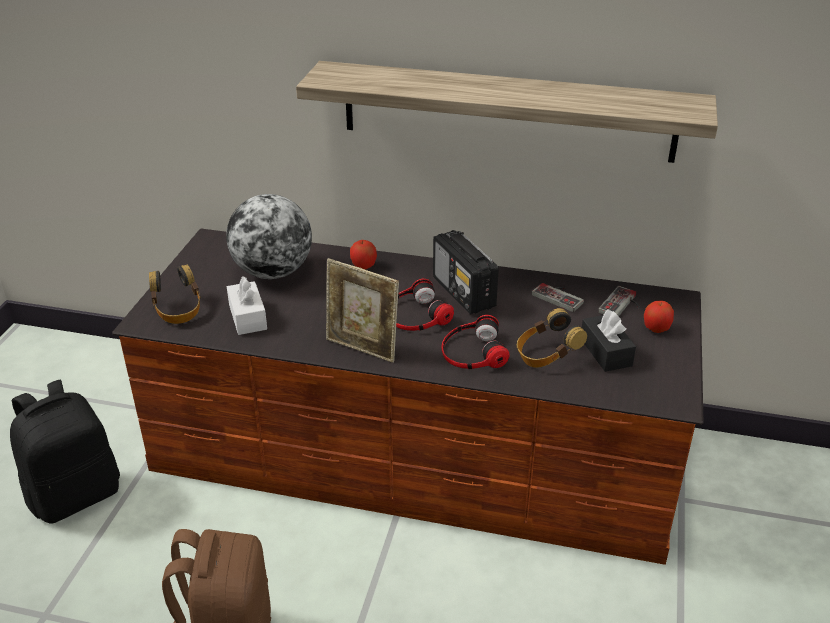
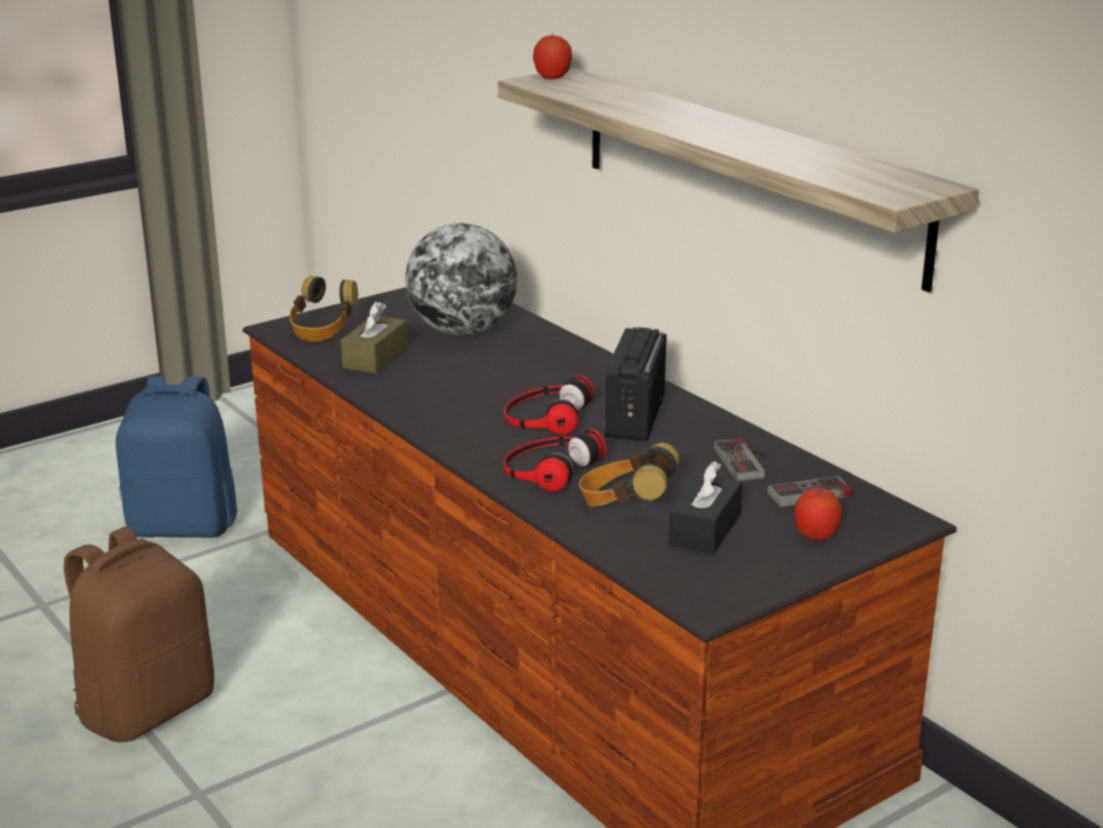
camera: 40 degrees right, 10 degrees down
black backpack [10,380,120,524] -> blue backpack [116,376,237,538]
white tissue box [227,276,267,335] -> brown tissue box [341,302,408,374]
picture frame [326,258,399,363] -> none
apple [350,240,377,270] -> apple moved to [533,33,572,80]

